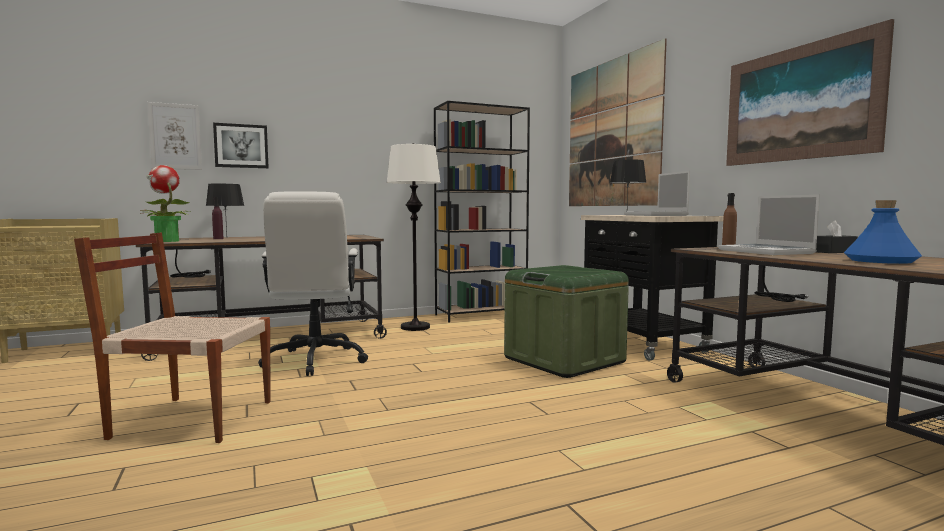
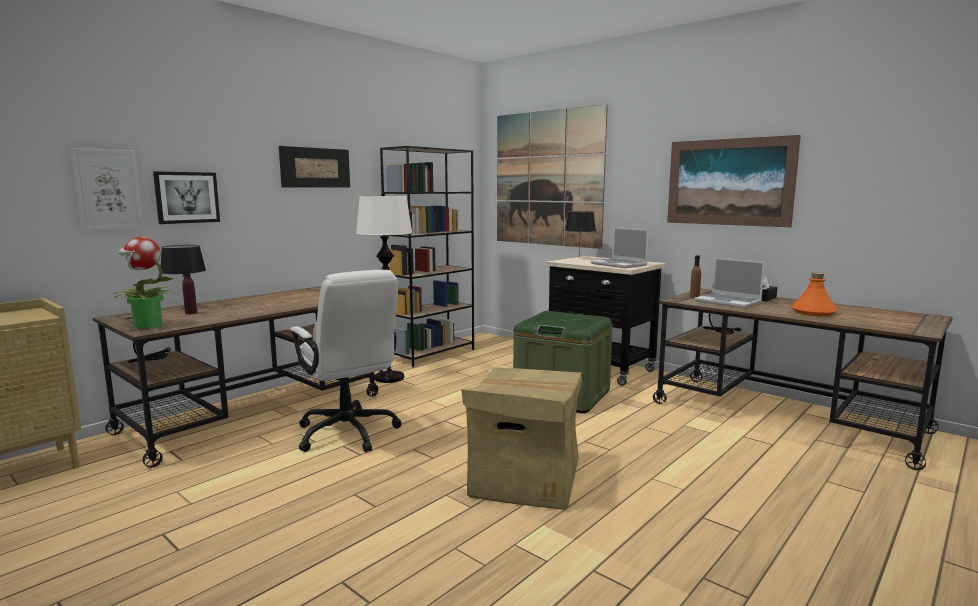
camera: 25 degrees left, 5 degrees up
chair [74,233,271,443] -> none
blue bottle [844,200,922,264] -> orange bottle [791,272,838,316]
none -> picture [279,146,350,188]
none -> cardboard box [461,367,582,510]

